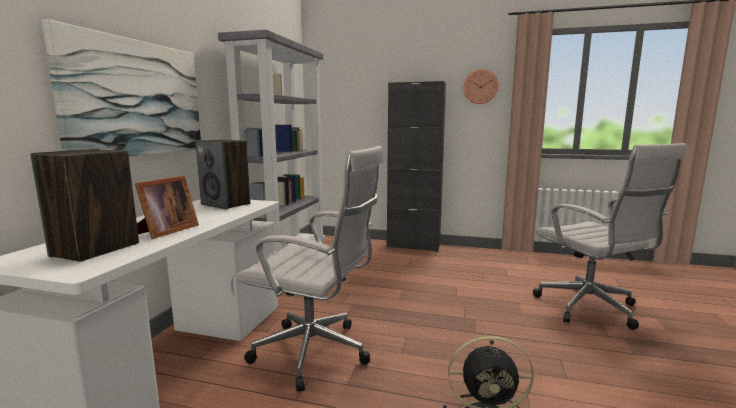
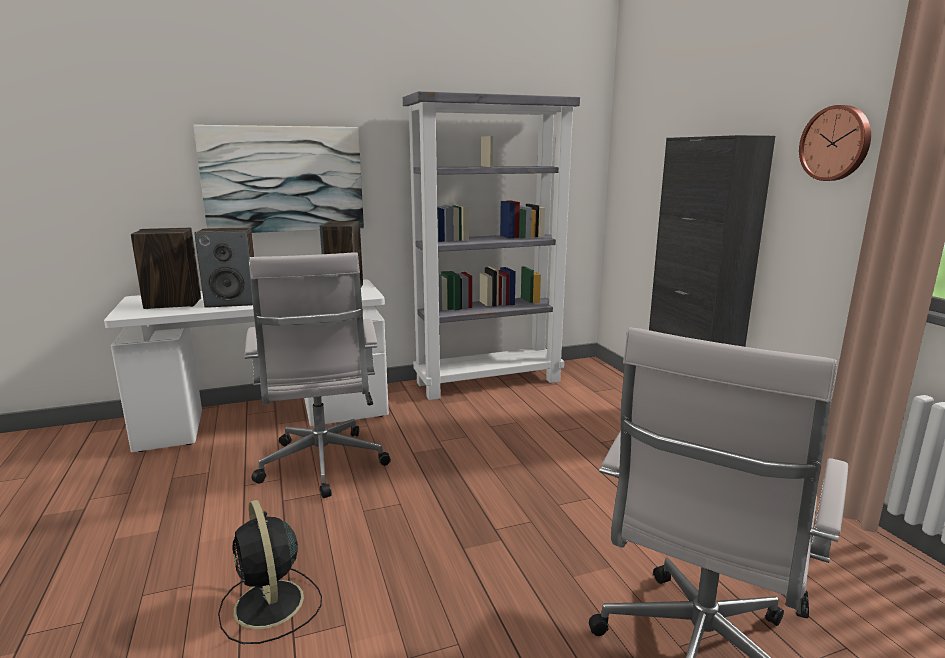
camera: 55 degrees right, 5 degrees up
picture frame [135,176,199,239] -> speaker [194,227,254,308]

